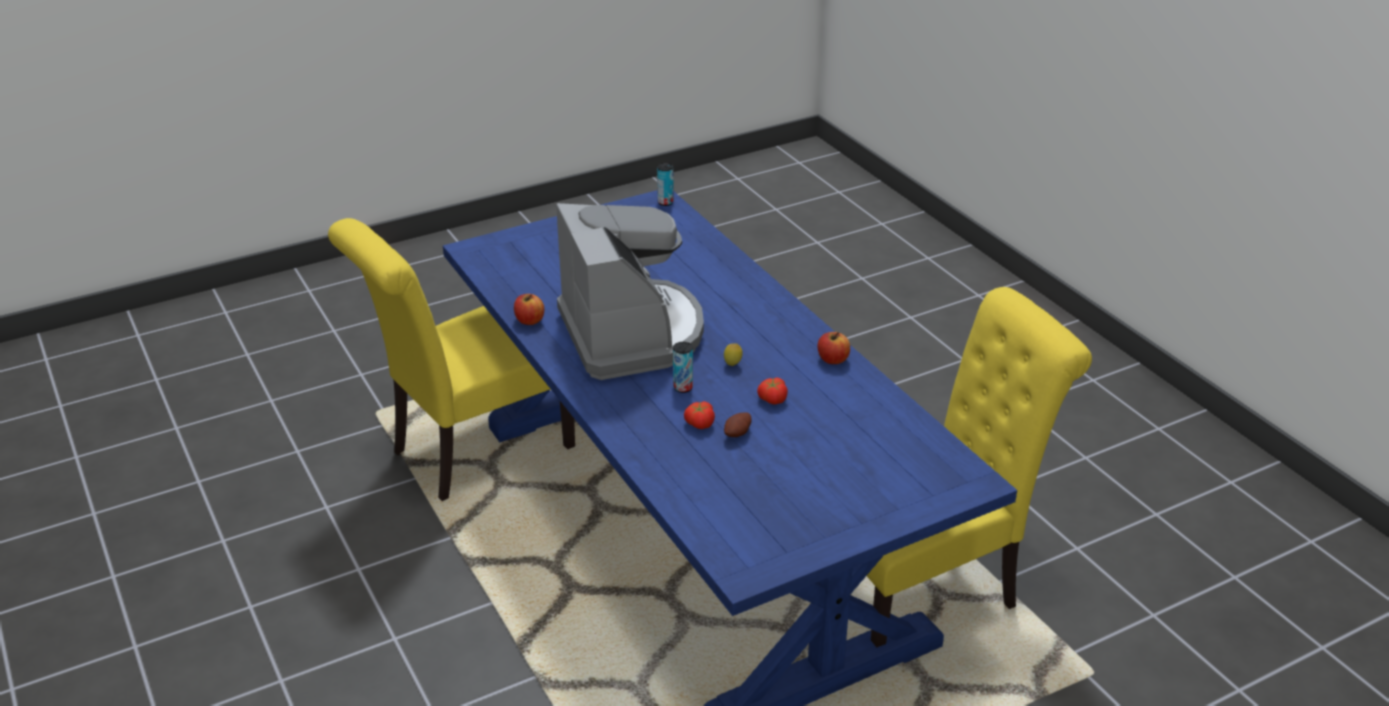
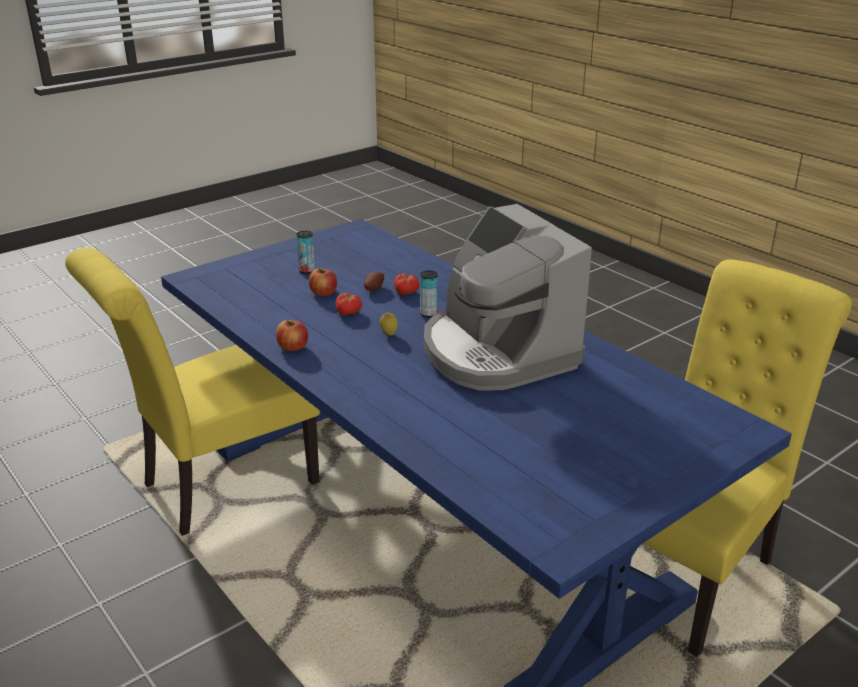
camera: 170 degrees right, 5 degrees down
apple [514,294,544,325] -> apple moved to [309,268,337,296]
can [657,163,674,206] -> can moved to [296,231,315,274]

